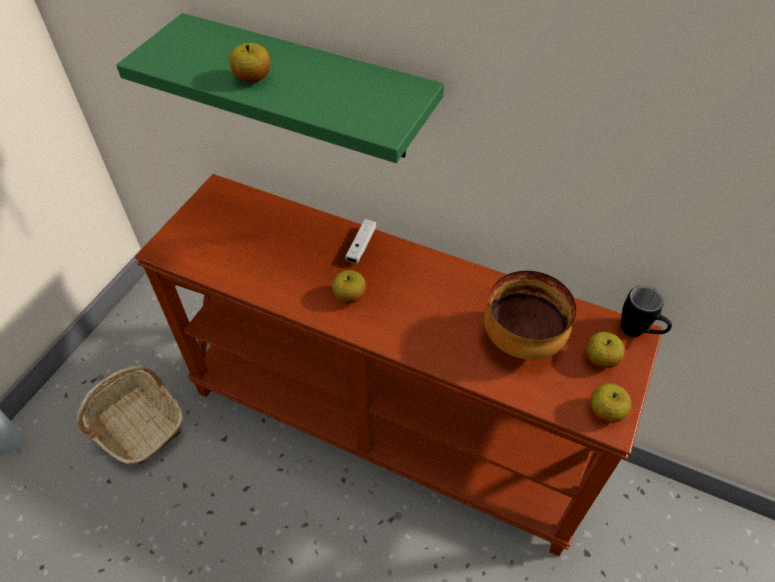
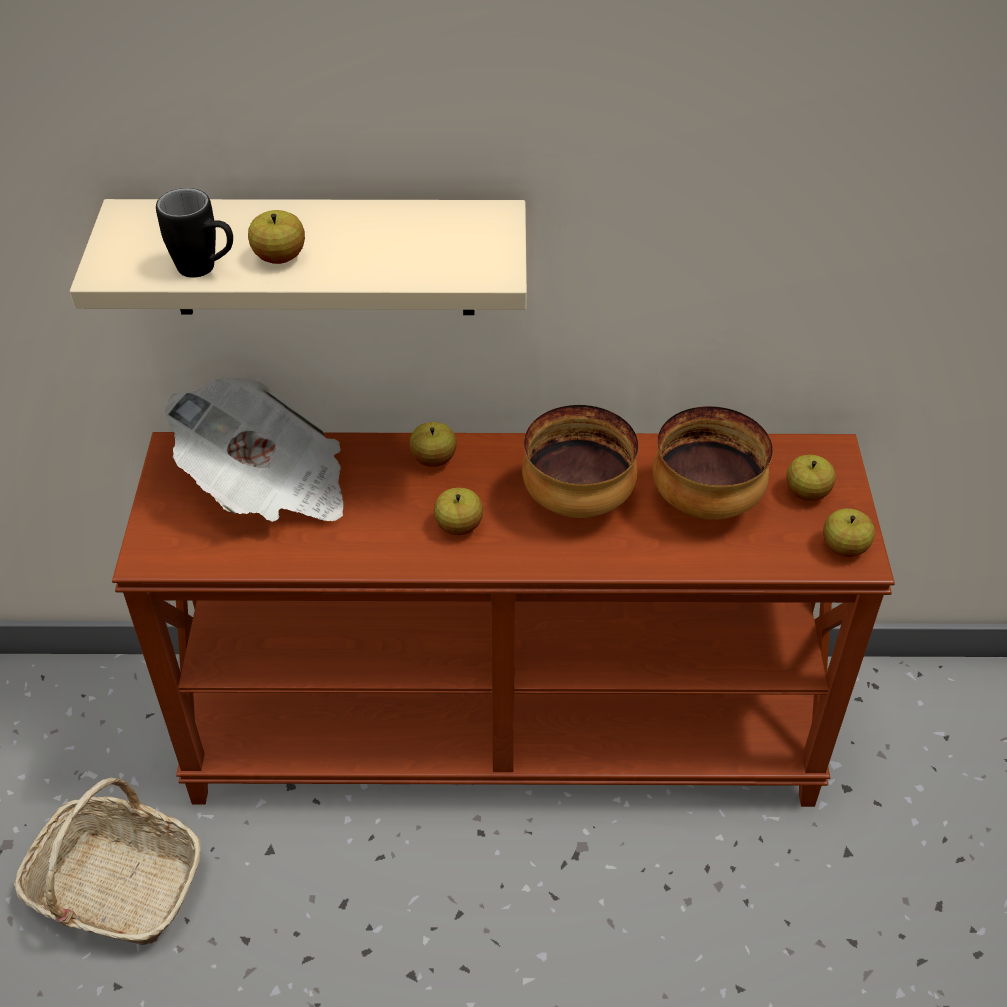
camera: 25 degrees left, 5 degrees down
green shelf [116,13,444,163] -> beige shelf [70,199,527,315]
white game controller [345,219,376,263] -> apple [409,422,457,467]
black mug [621,286,672,337] -> black mug moved to [156,188,233,278]
none -> newspaper [165,378,344,522]
none -> bowl [522,405,639,518]

